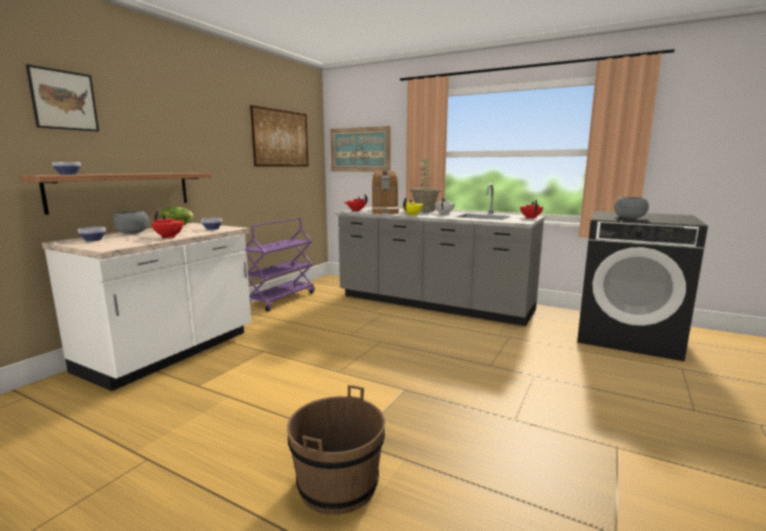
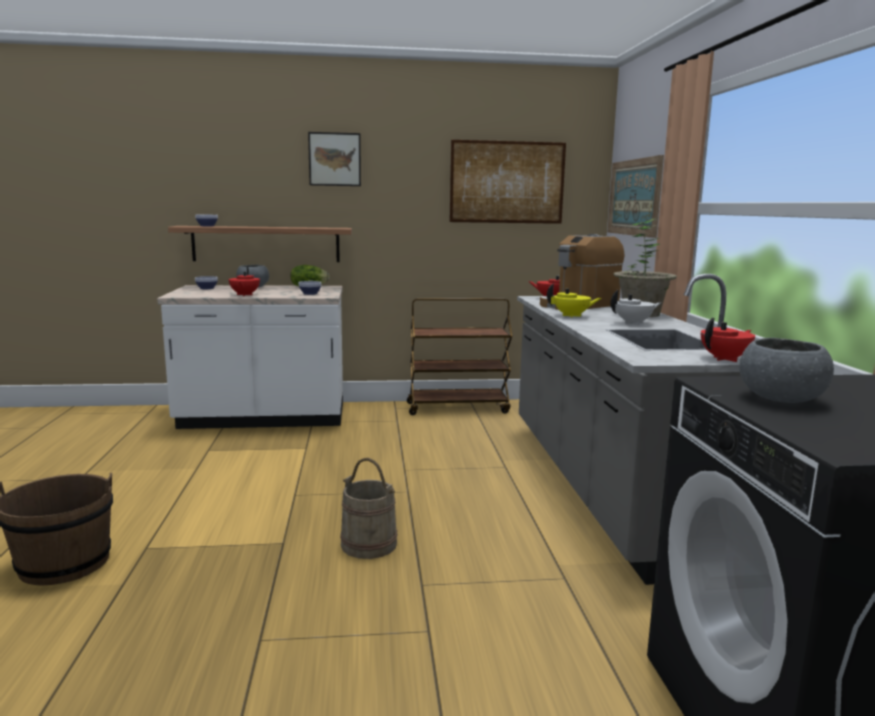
camera: 55 degrees right, 0 degrees up
picture [26,64,99,132] -> picture moved to [308,132,361,186]
purple cart [244,218,315,312] -> brown cart [407,298,512,415]
none -> beige bucket [340,458,397,559]

